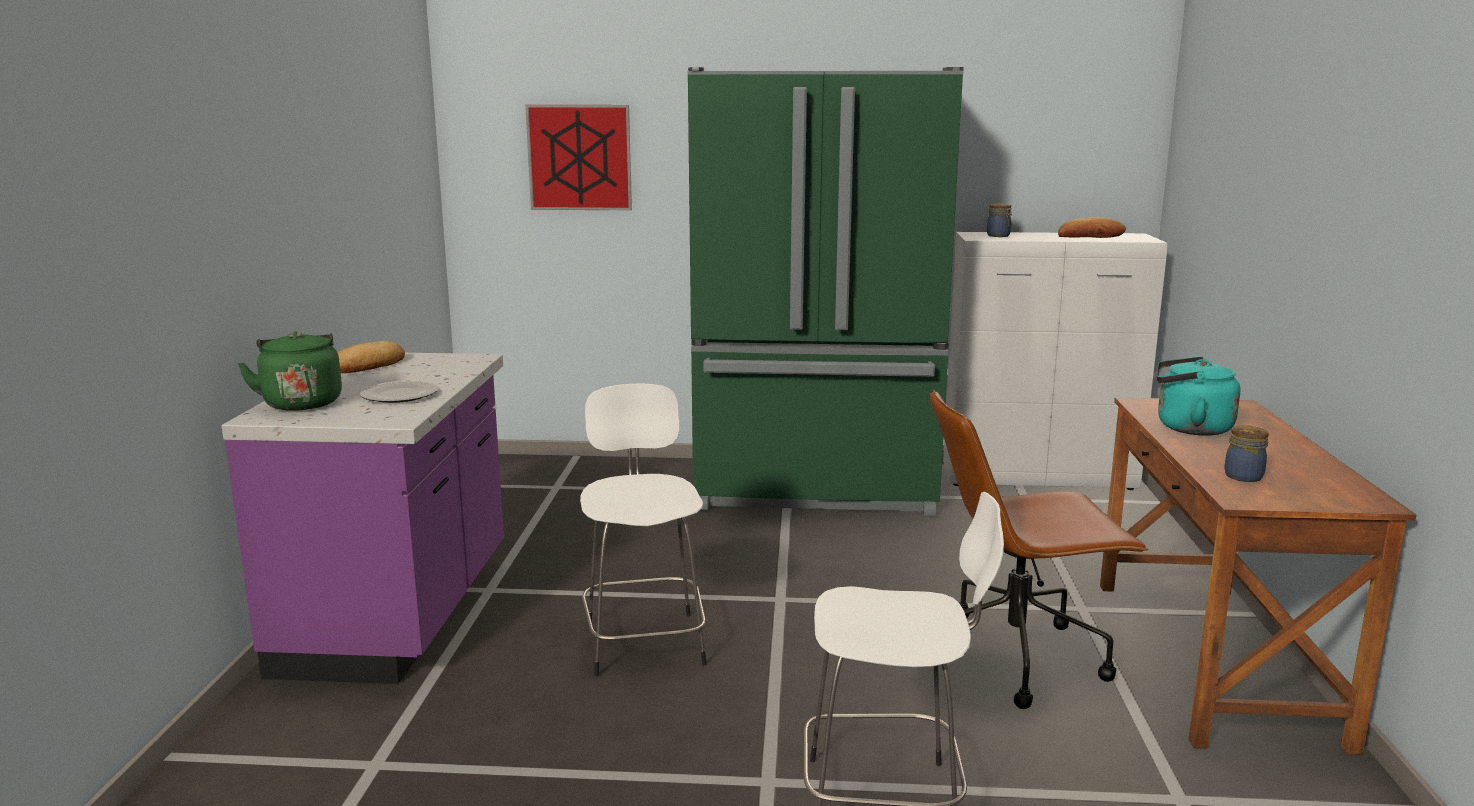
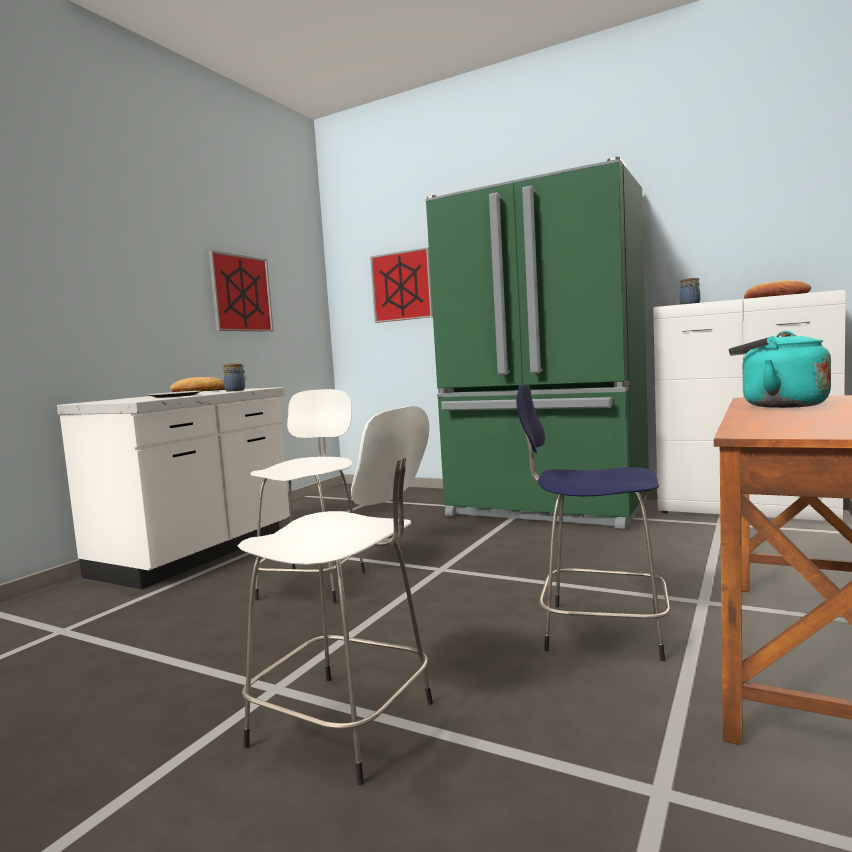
camera: 25 degrees right, 10 degrees down
purple counter [222,353,504,684] -> white counter [57,387,290,589]
green kettle [238,331,342,411] -> none
brown office chair [930,390,1148,709] -> blue stool [516,385,670,661]
jar [1224,425,1269,482] -> jar moved to [223,363,246,392]
none -> picture [209,251,274,332]

